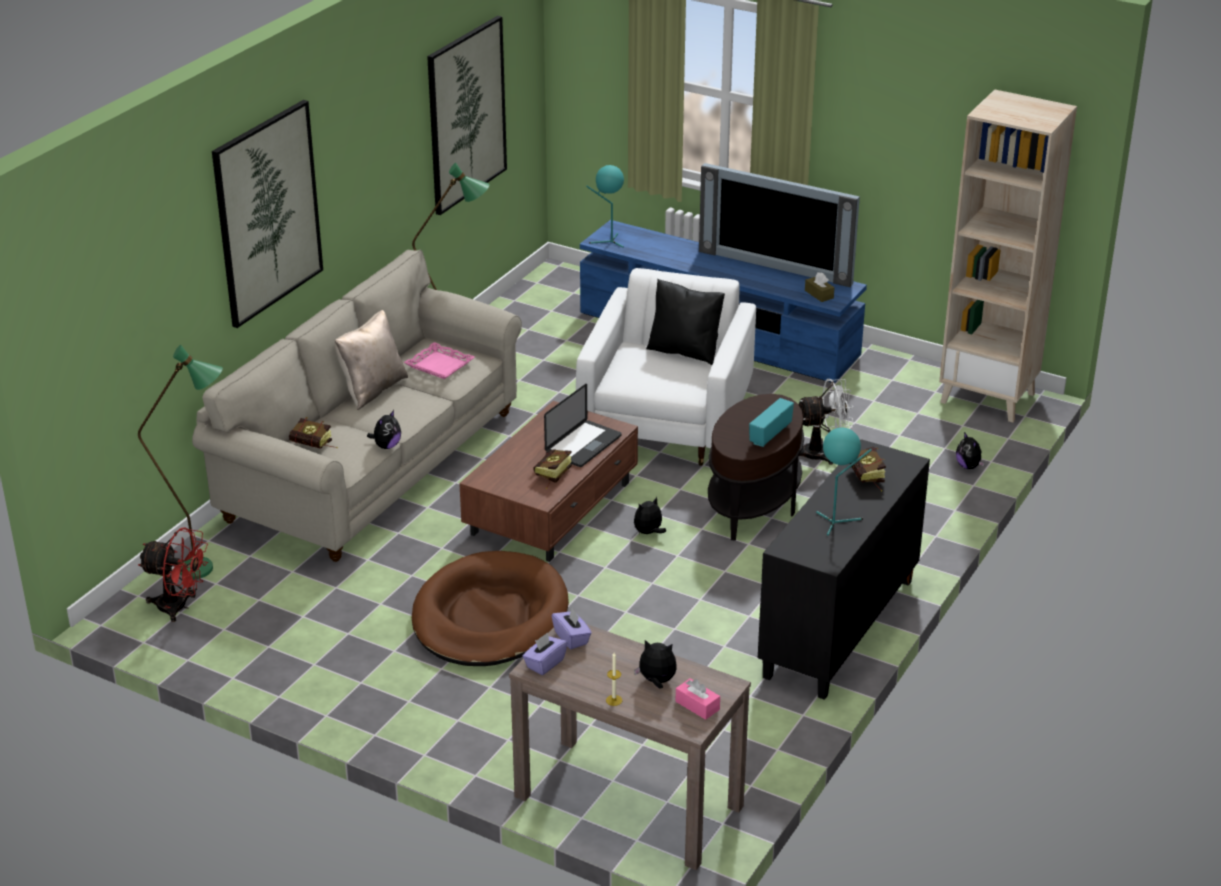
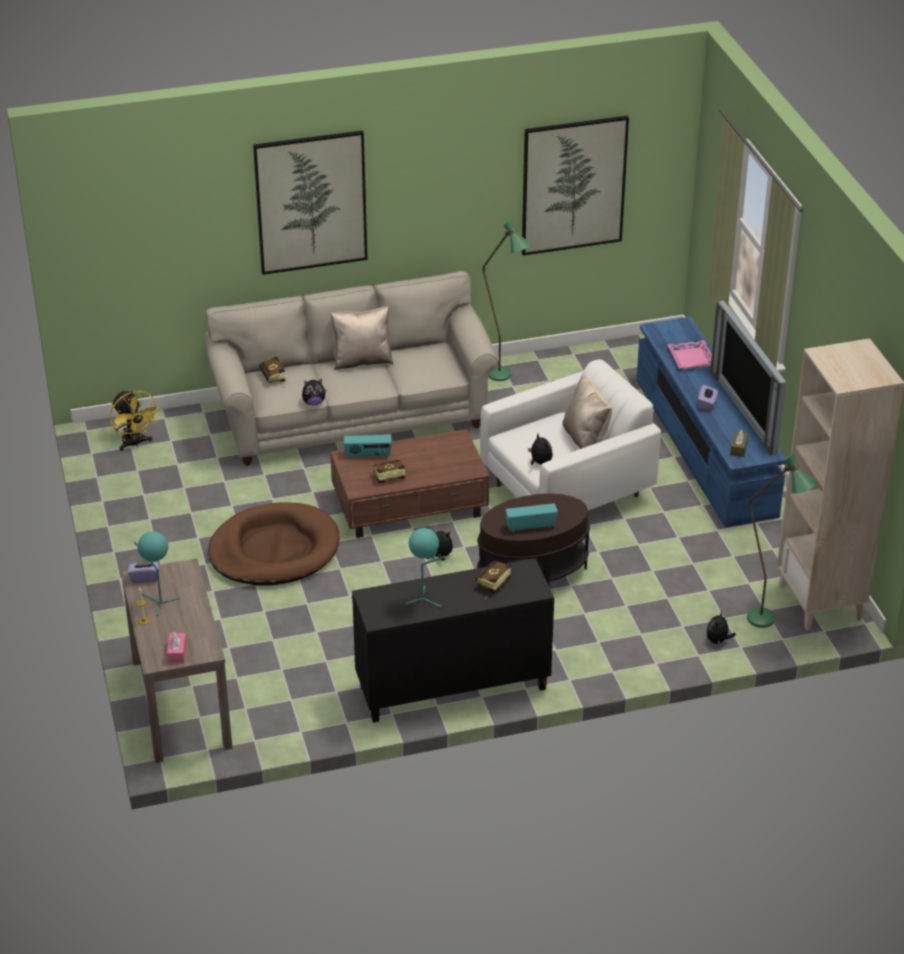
camera: 45 degrees right, 5 degrees up
green floor lamp [138,345,223,579] -> green floor lamp moved to [747,453,818,628]
red fan [138,528,208,622] -> yellow fan [110,390,160,451]
pink tray [404,342,475,379] -> pink tray moved to [668,340,712,369]
laptop [544,384,622,467] -> none
purple tissue box [552,608,592,649] -> purple tissue box moved to [698,385,718,411]
turquoise table lamp [586,165,624,248] -> turquoise table lamp moved to [134,531,179,616]
plush toy [634,640,677,689] -> plush toy moved to [528,434,553,465]
black pillow [646,279,725,365] -> beige pillow [562,374,612,449]
white fan [798,379,854,465] -> none
none -> radio [344,435,392,459]

